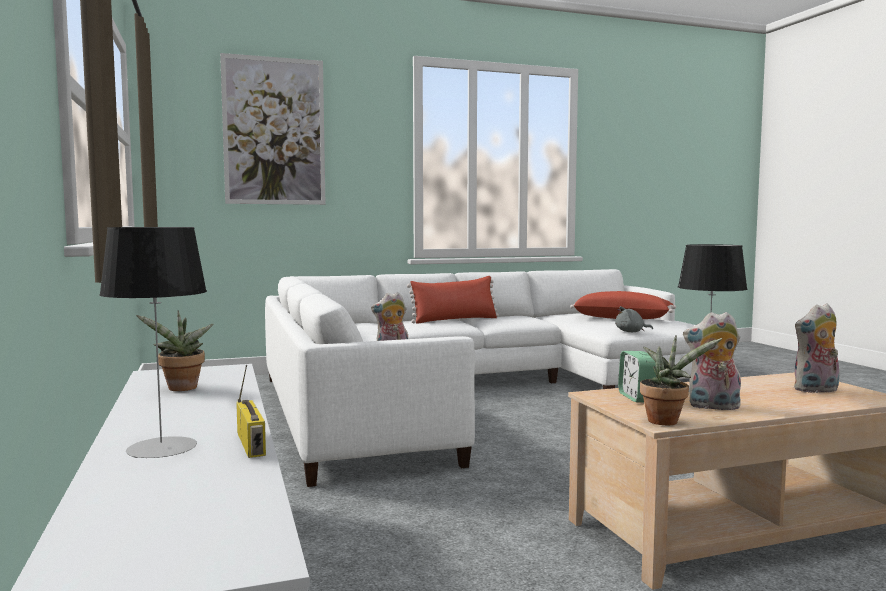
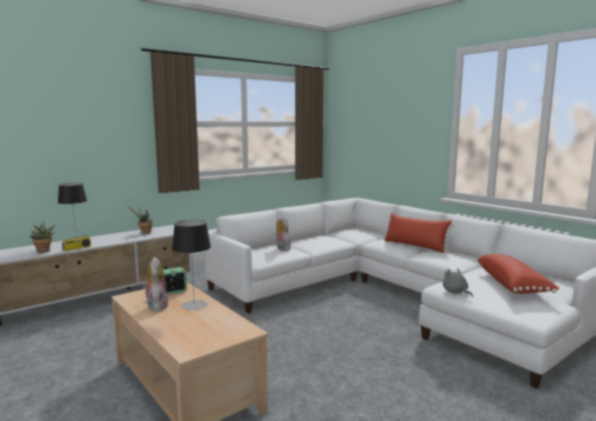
camera: 70 degrees right, 5 degrees up
picture [220,53,326,205] -> none
potted plant [640,335,722,425] -> potted plant moved to [30,221,55,253]
plush toy [794,304,839,393] -> none

